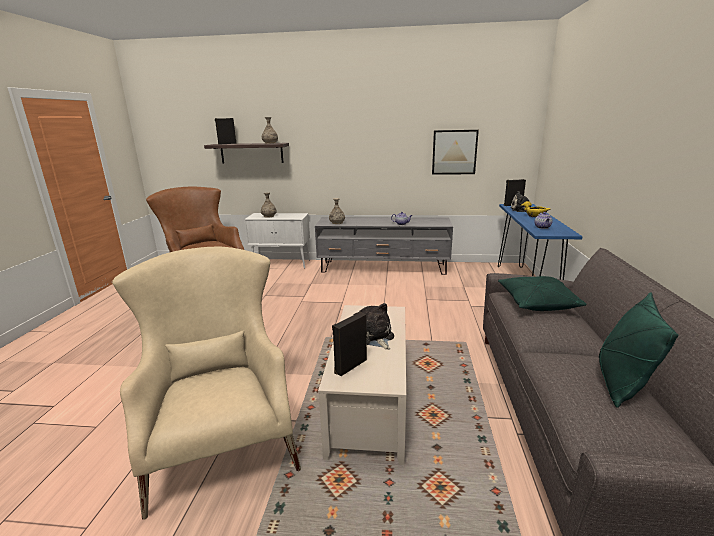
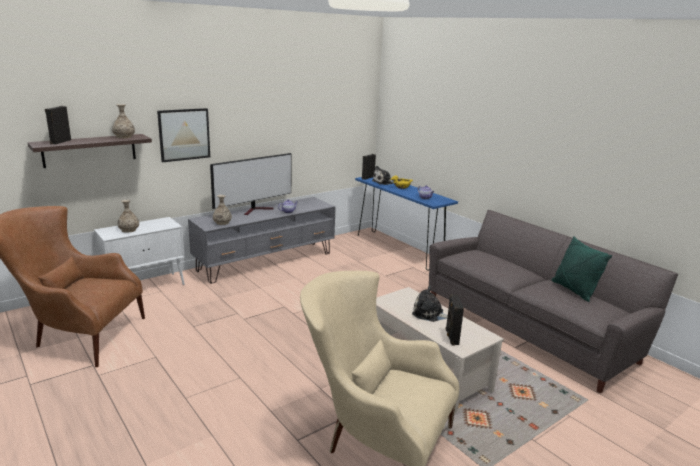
camera: 45 degrees left, 0 degrees up
picture [432,130,479,175] -> picture moved to [157,108,210,162]
green pillow [498,276,586,311] -> none
none -> television [210,153,292,215]

